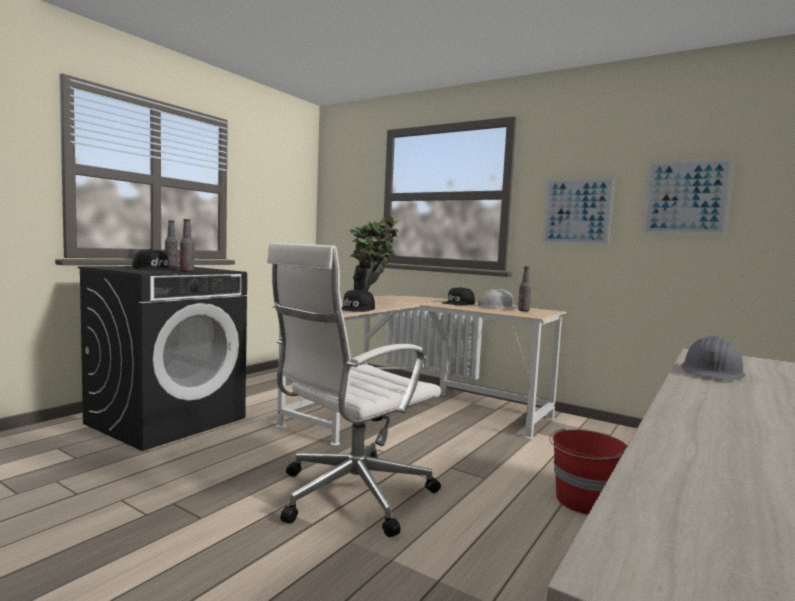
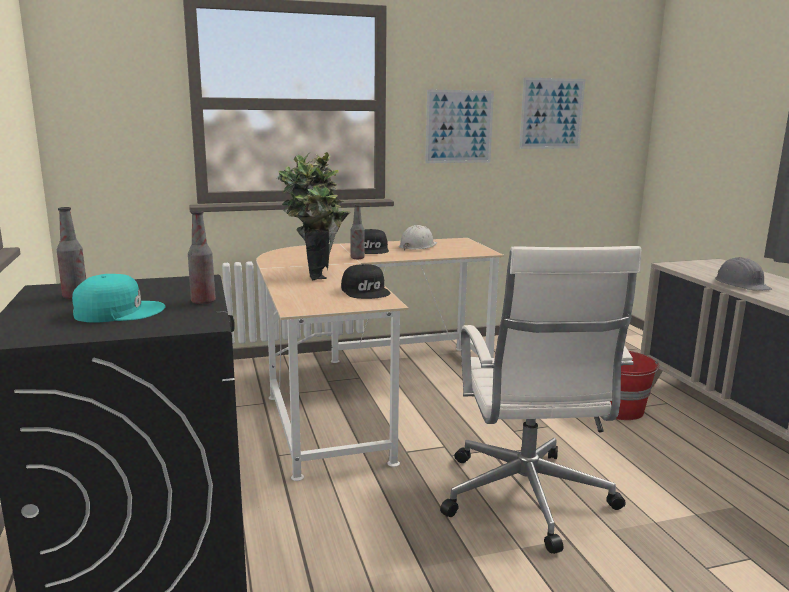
camera: 50 degrees left, 10 degrees up
black cap [132,249,176,270] -> turquoise cap [72,274,165,322]
bottle [518,266,531,311] -> bottle moved to [351,204,365,259]

